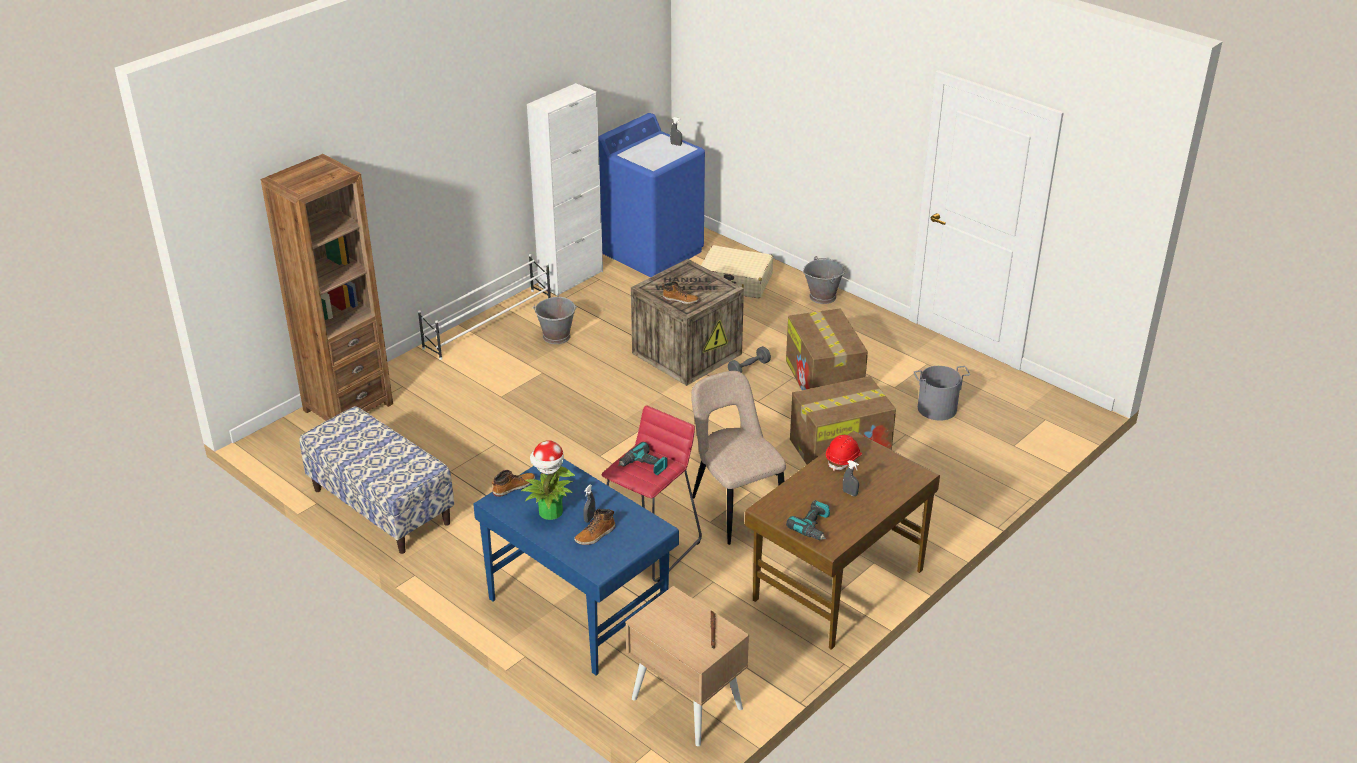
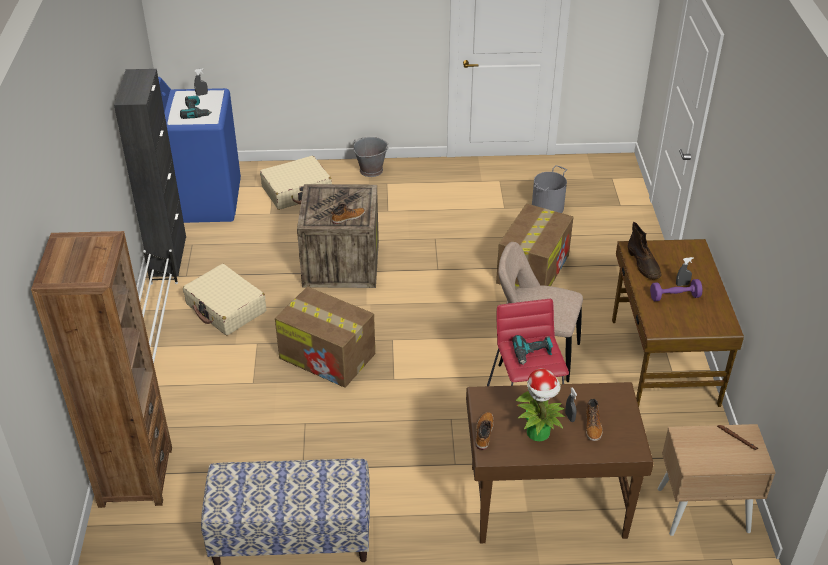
camera: 45 degrees left, 5 degrees up
blue desk [473,459,679,675] -> brown desk [466,382,654,543]
white cabinet [527,83,603,296] -> black cabinet [114,69,186,277]
grey bucket [532,297,578,344] -> beige suitcase [183,264,266,335]
grey dumbbell [728,346,771,373] -> none
cardboard box [786,308,868,390] -> cardboard box moved to [275,286,375,388]
power drill [786,500,830,540] -> power drill moved to [180,96,212,119]
red hard hat [826,435,862,471] -> brown boot [628,222,661,280]
none -> purple dumbbell [650,279,703,301]

